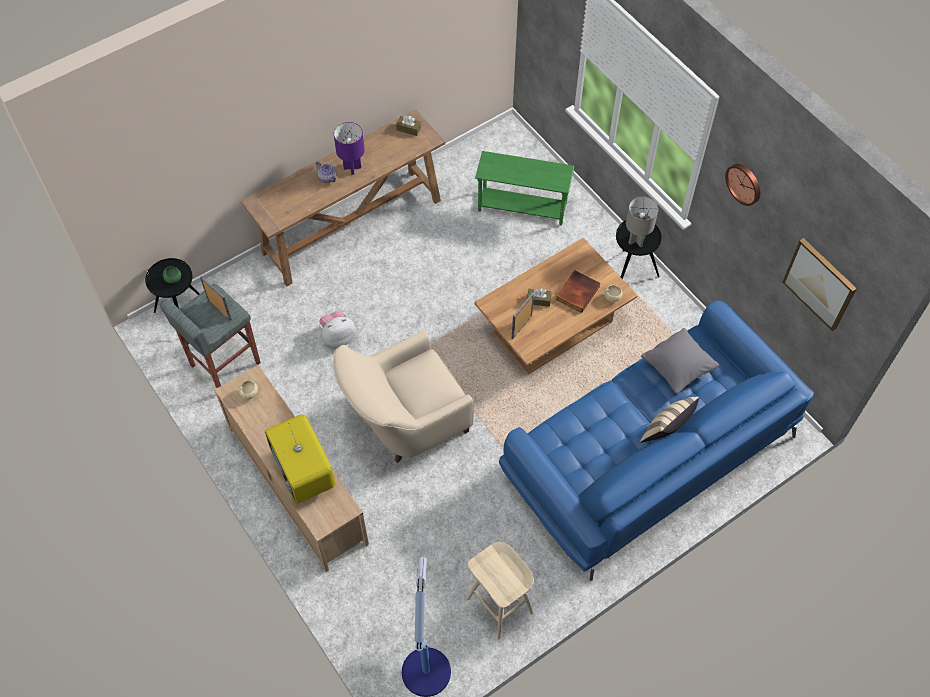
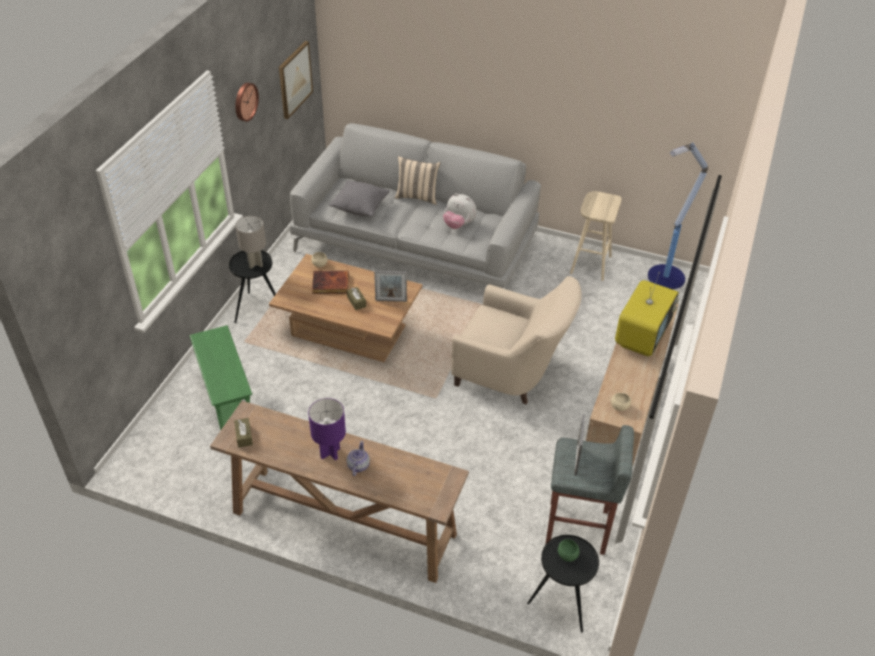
camera: 125 degrees left, 15 degrees down
plush toy [319,311,355,347] -> plush toy moved to [443,193,477,229]
blue sofa [499,301,814,581] -> grey sofa [290,123,541,288]

